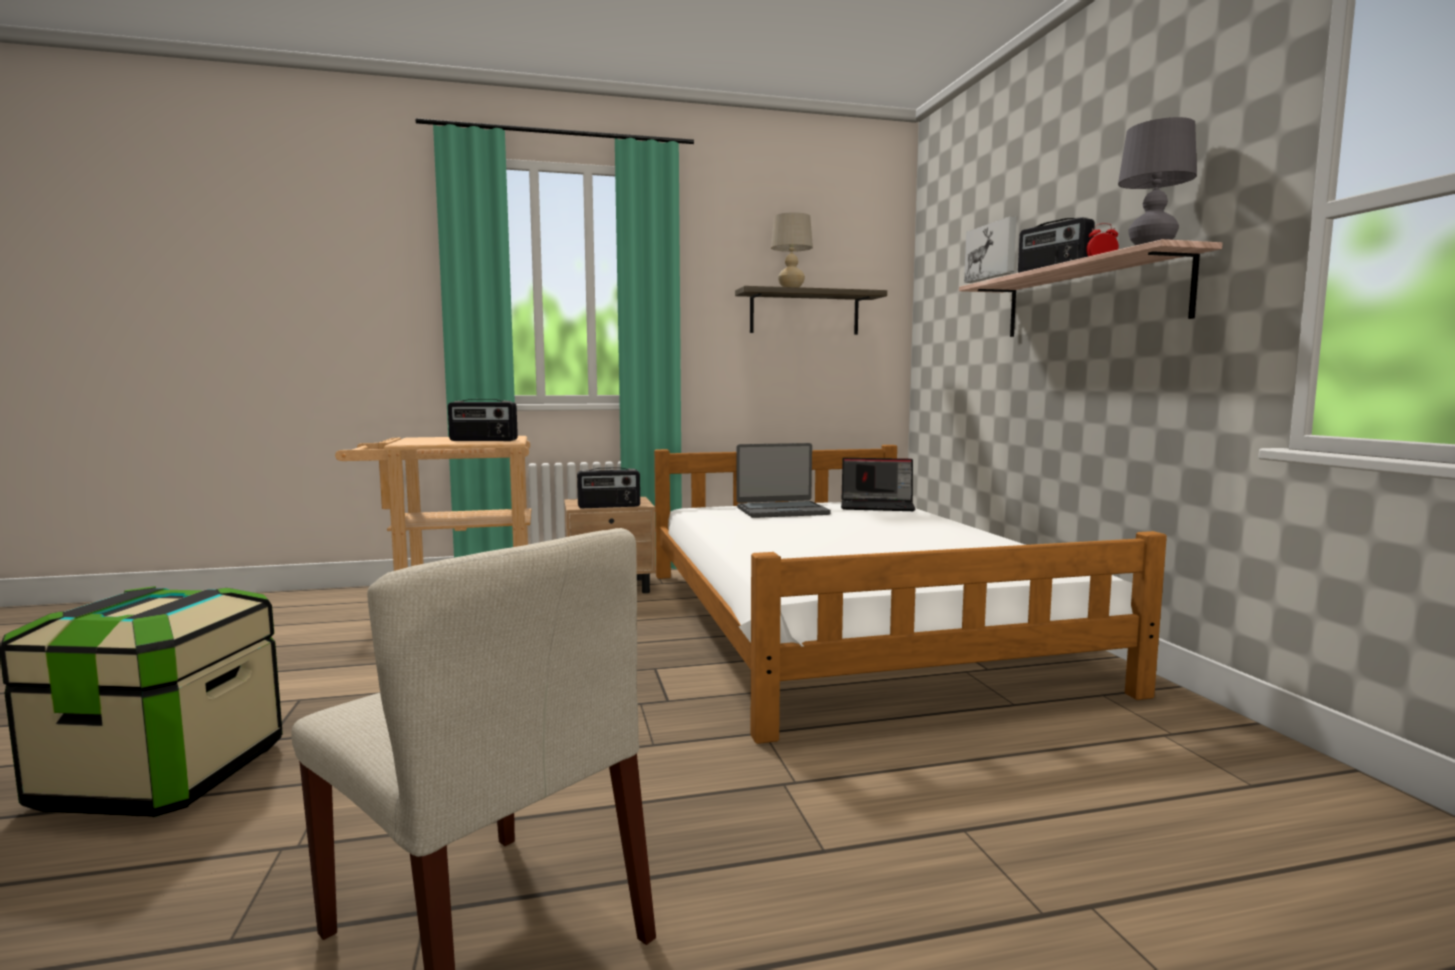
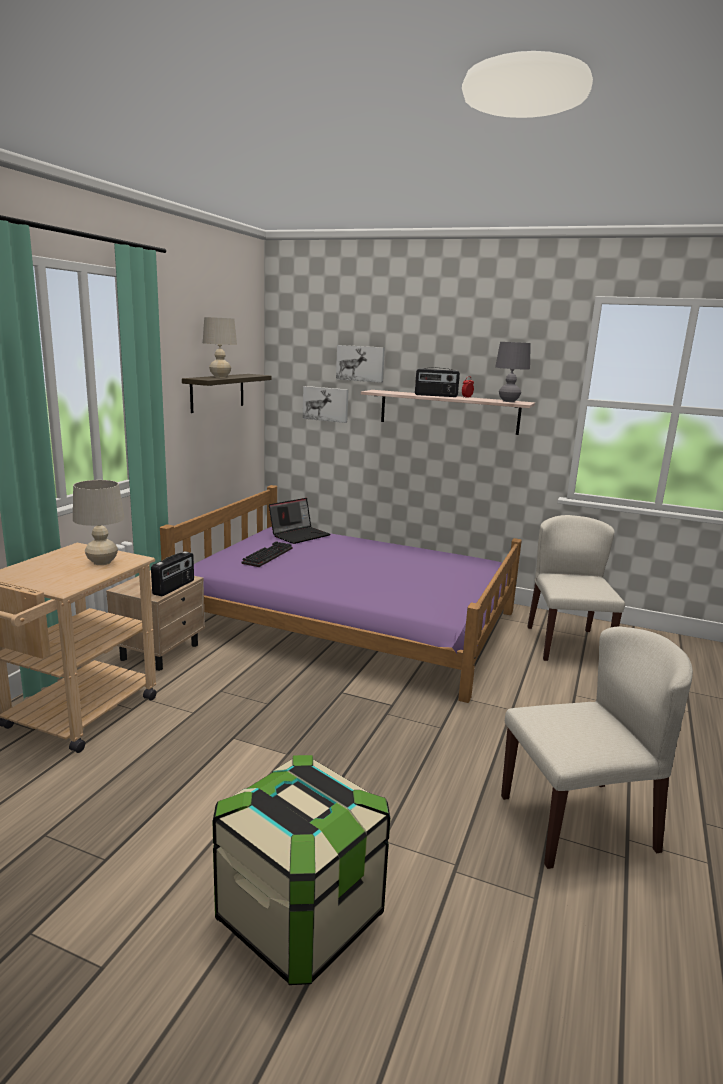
camera: 55 degrees left, 10 degrees up
radio [448,399,518,441] -> beige table lamp [73,480,125,565]
white bed [654,445,1167,744] -> purple bed [160,485,522,703]
laptop [736,443,831,518] -> keyboard [242,541,293,567]
none -> picture [303,386,348,423]
none -> beige chair [527,515,625,661]

